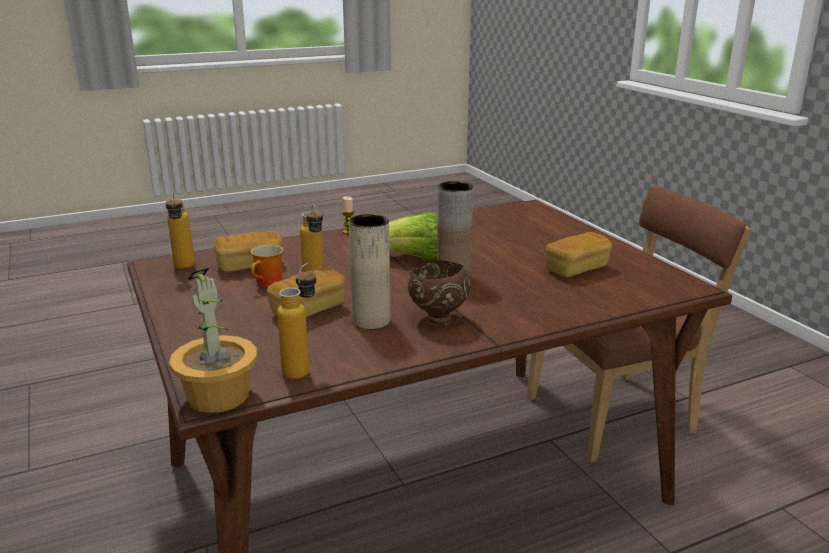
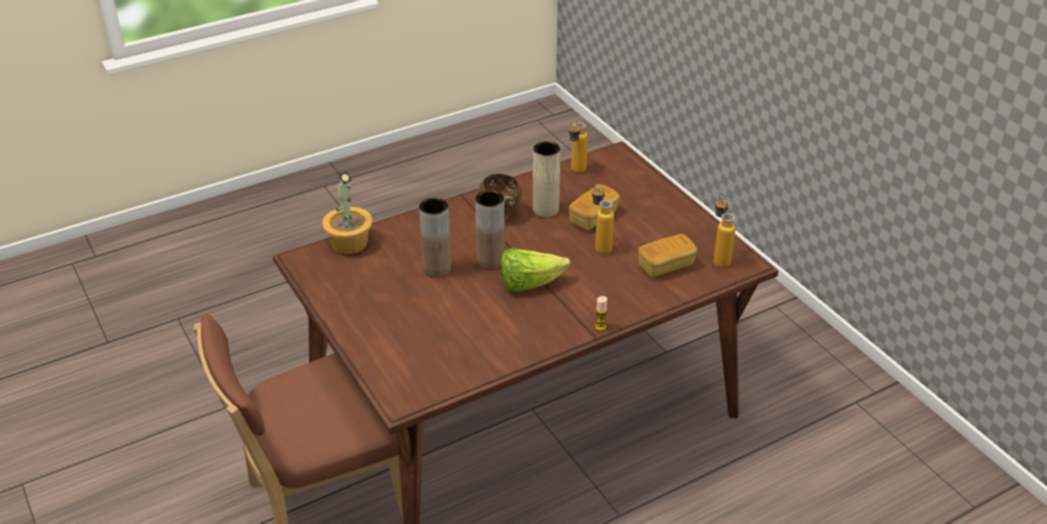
camera: 175 degrees right, 15 degrees up
potted plant [169,268,257,413] -> potted plant moved to [322,171,373,254]
mug [251,244,284,287] -> none
bread [545,232,612,278] -> none
none -> brown vase [419,198,451,278]

